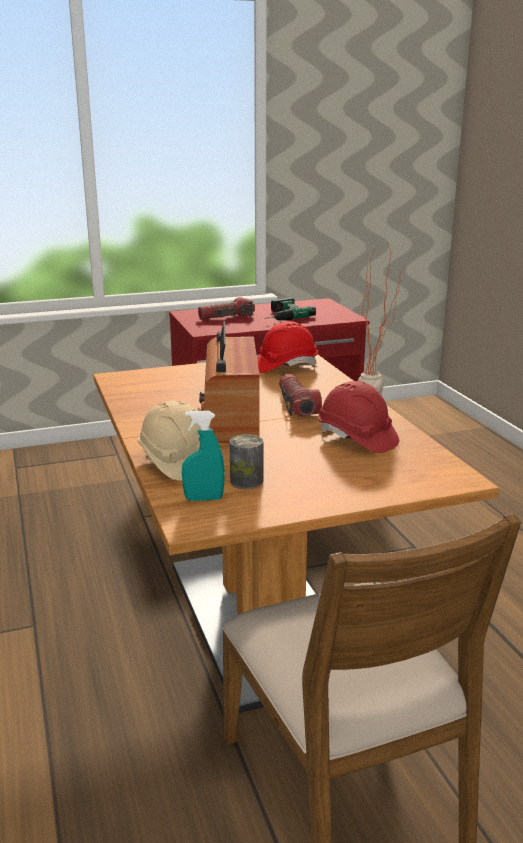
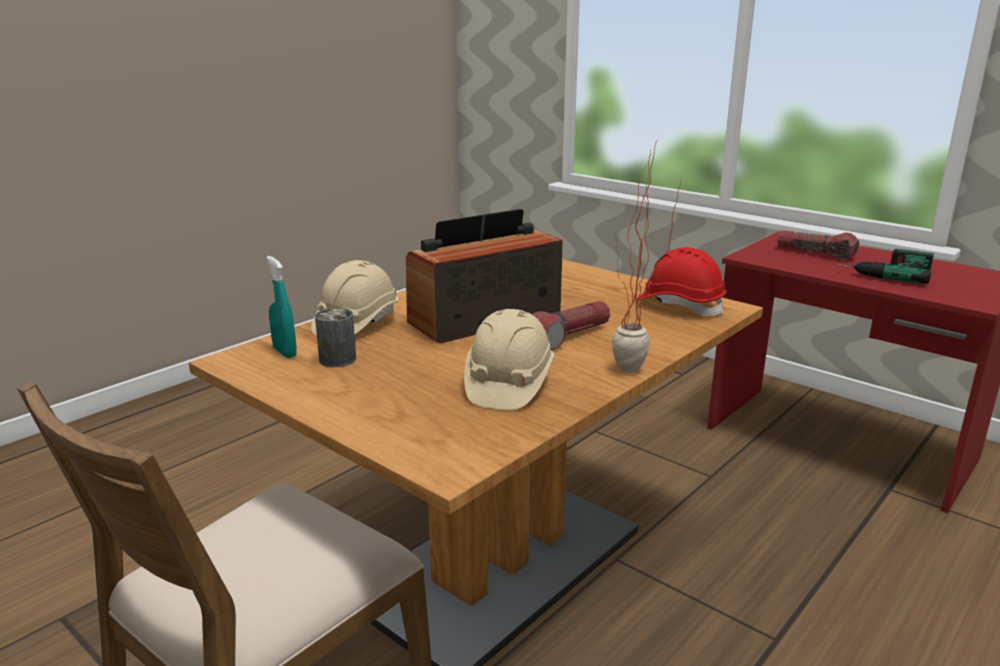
camera: 60 degrees right, 0 degrees up
red hard hat [318,381,399,453] -> beige hard hat [464,309,554,410]

